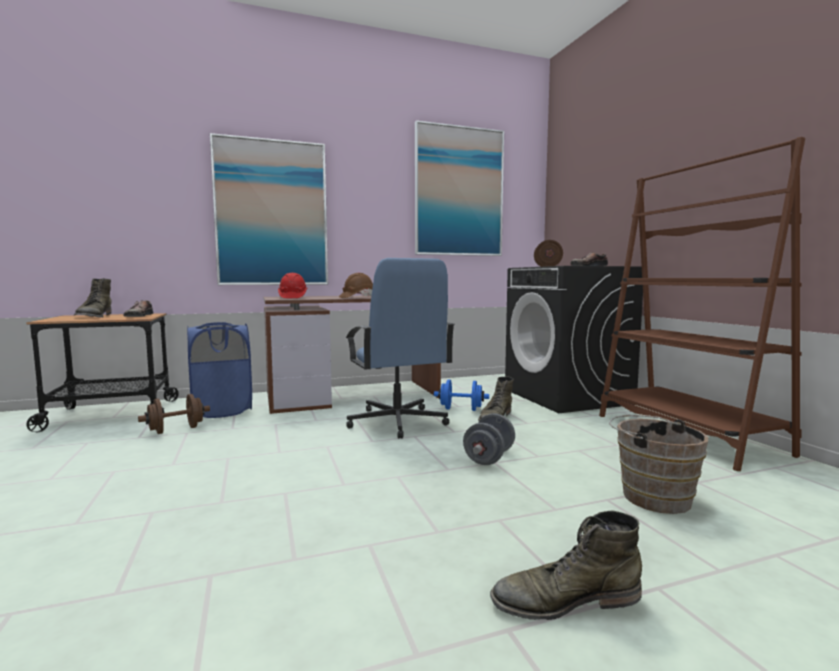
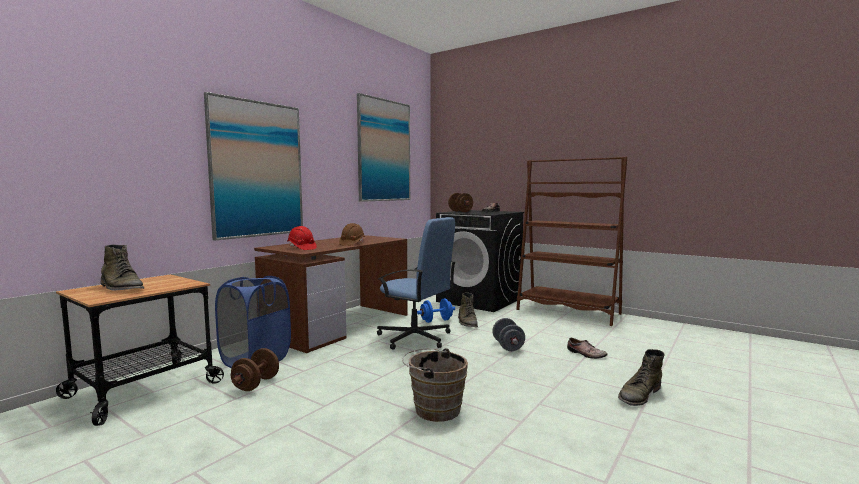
camera: 35 degrees left, 0 degrees up
shoe [123,301,154,317] -> shoe moved to [567,338,608,359]
brown bucket [609,415,708,514] -> brown bucket moved to [402,348,468,422]

